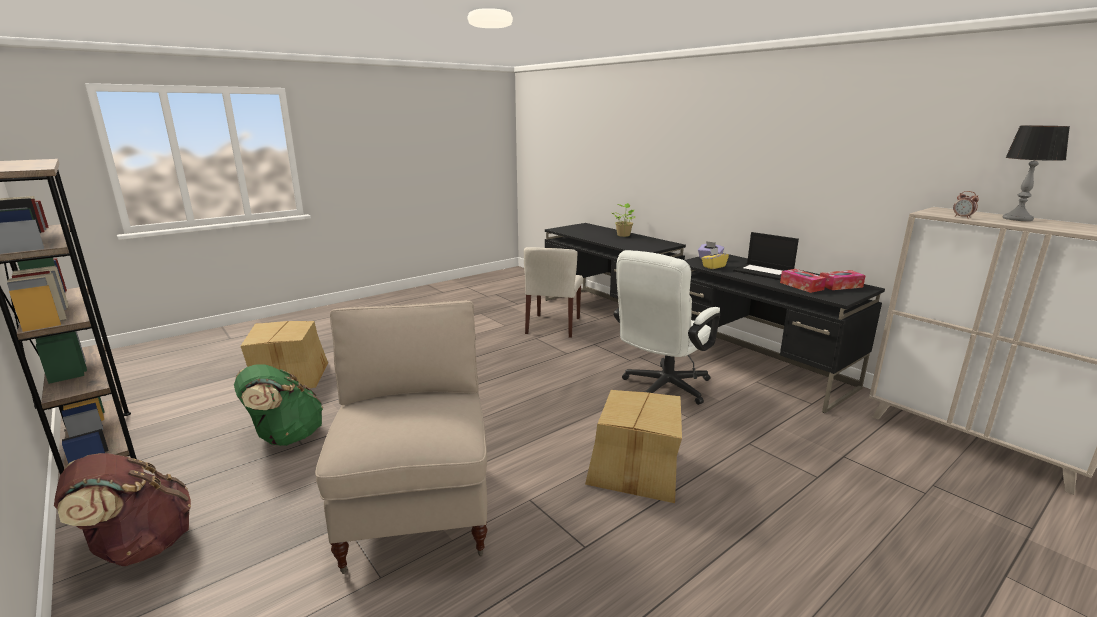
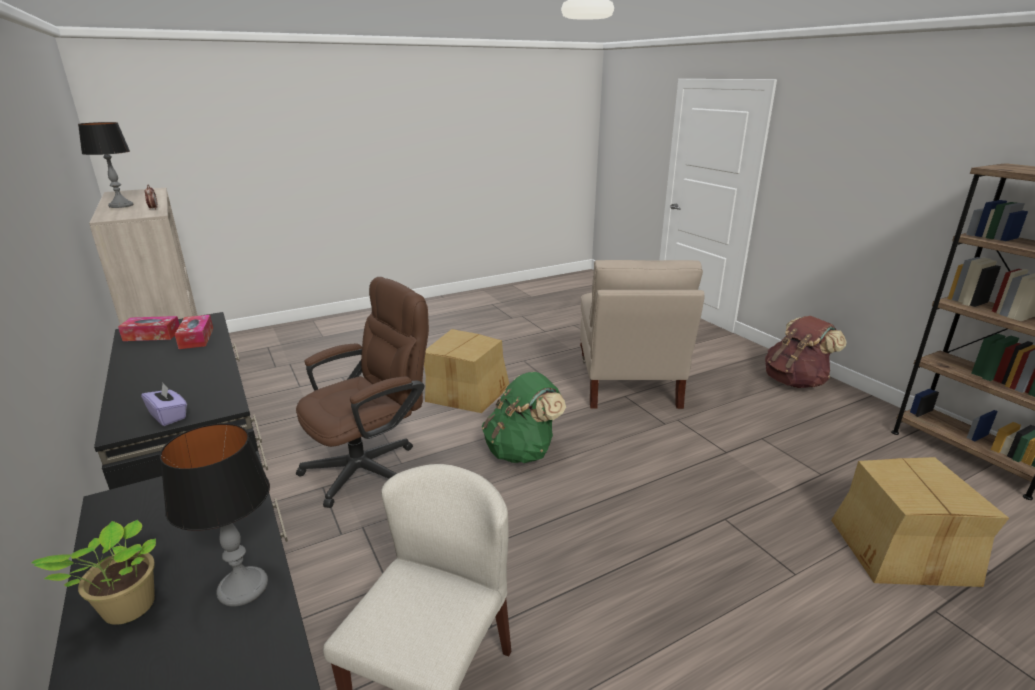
camera: 170 degrees left, 5 degrees up
green backpack [234,364,323,446] -> green backpack moved to [482,372,566,463]
white office chair [614,250,720,405] -> brown office chair [296,277,429,508]
yellow tissue box [701,248,729,269] -> none
laptop [733,232,799,280] -> none
none -> table lamp [160,423,270,607]

